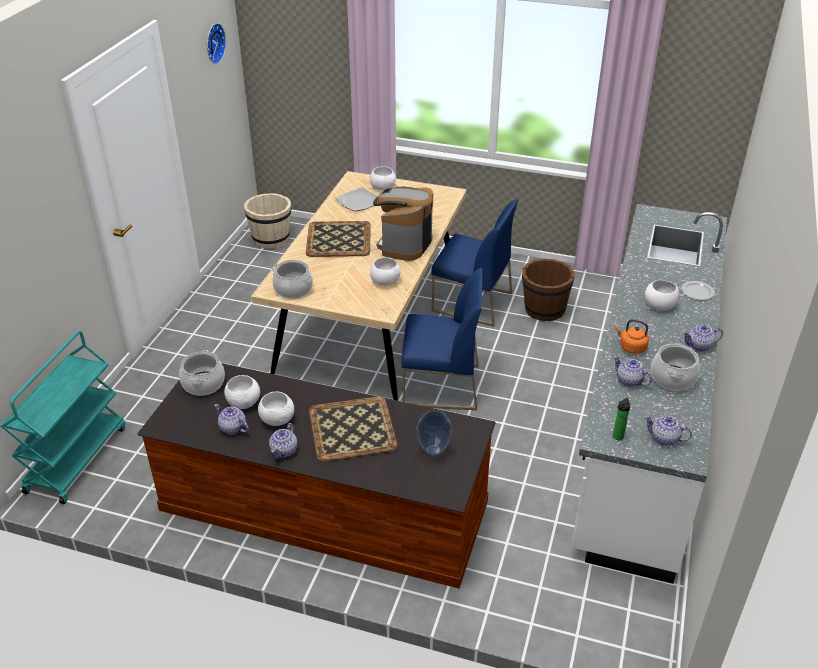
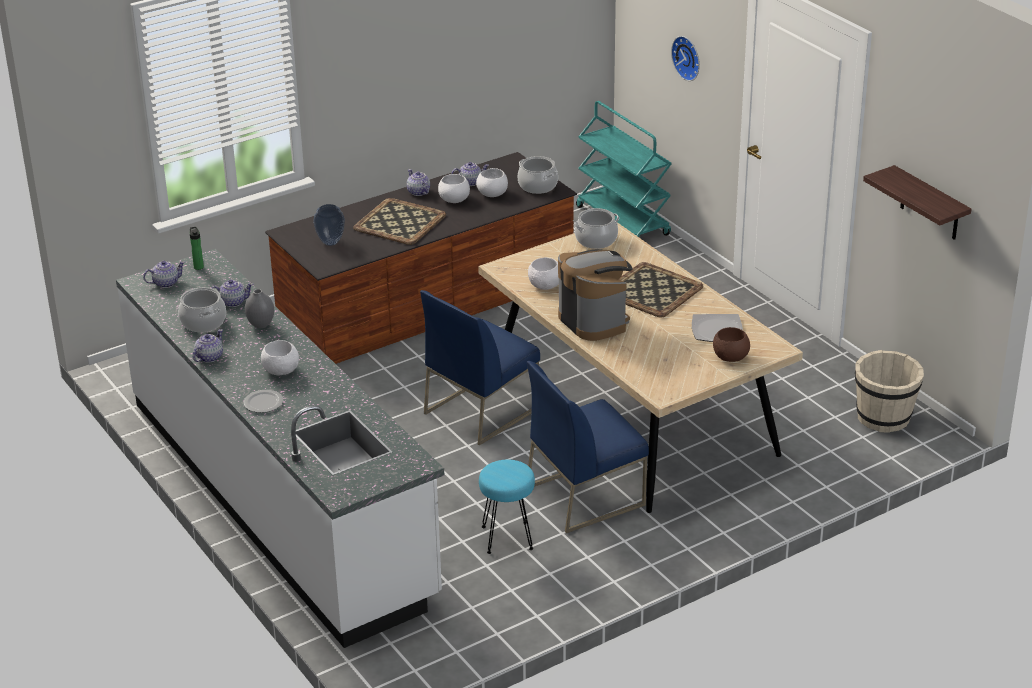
camera: 130 degrees right, 5 degrees down
wall clock [207,23,226,64] -> wall clock moved to [671,36,700,81]
white bowl [370,166,396,190] -> brown bowl [713,327,750,362]
brown bucket [522,259,574,321] -> turquoise stool [479,460,535,554]
orange kettle [615,319,649,354] -> grey vase [245,289,274,328]
none -> shelf [863,165,972,240]

